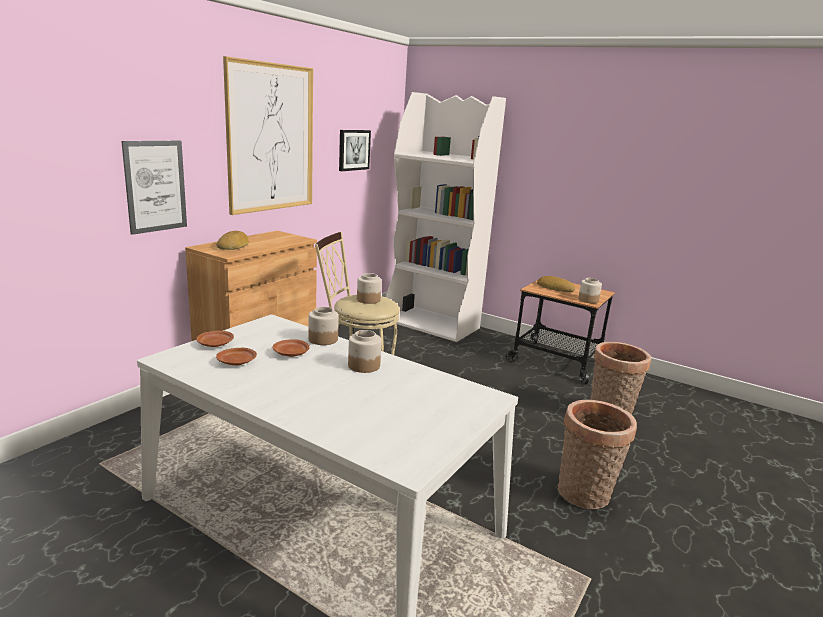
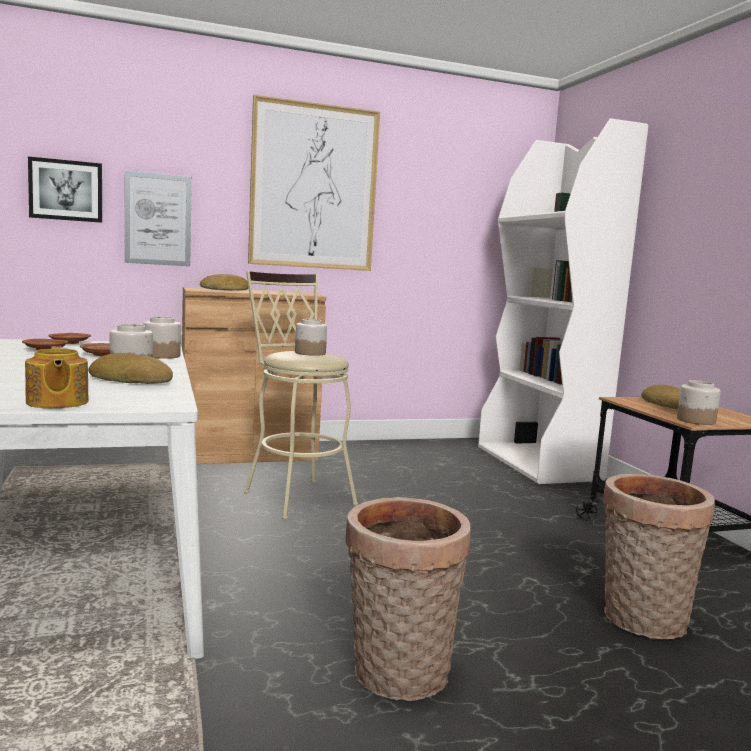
camera: 40 degrees right, 10 degrees down
picture [339,130,371,171] -> picture moved to [28,156,102,223]
none -> teapot [25,346,89,408]
none -> bread [88,353,173,384]

